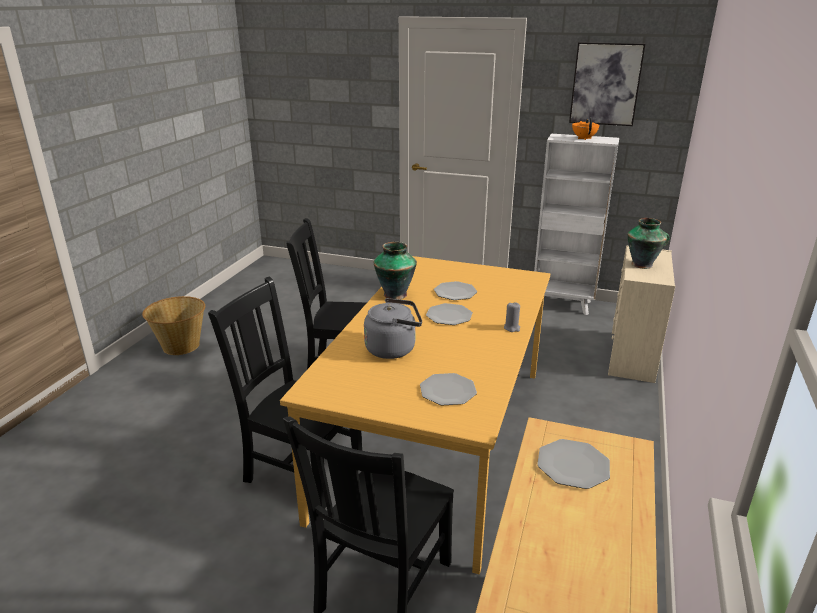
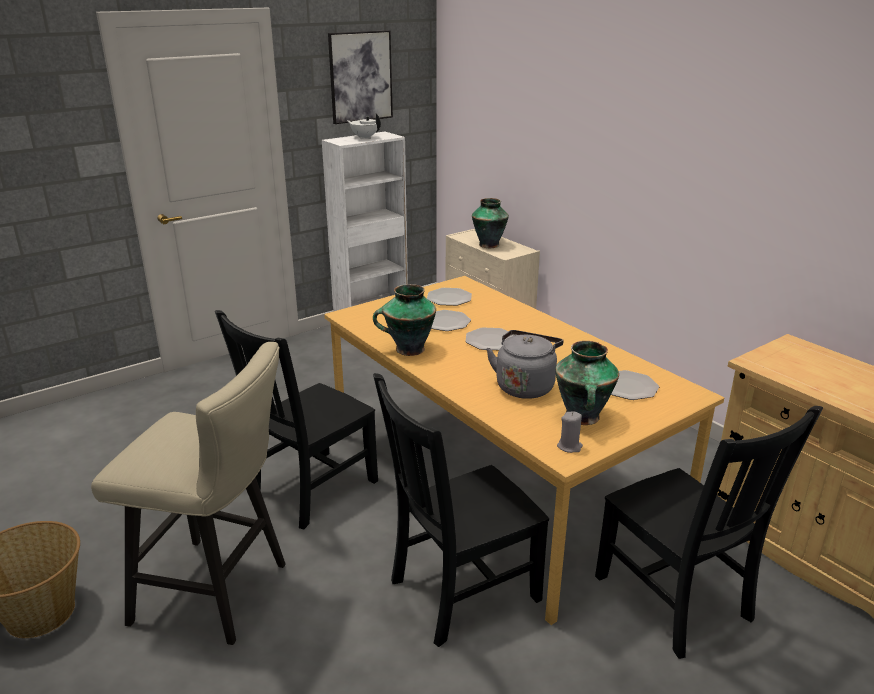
camera: 55 degrees left, 0 degrees up
grey candle [504,302,520,332] -> grey candle moved to [557,412,583,453]
plate [537,439,610,489] -> plate moved to [427,288,472,306]
orange teapot [572,117,599,140] -> white teapot [347,113,381,139]
none -> beige stool [91,342,286,645]
none -> vase [555,341,619,425]

